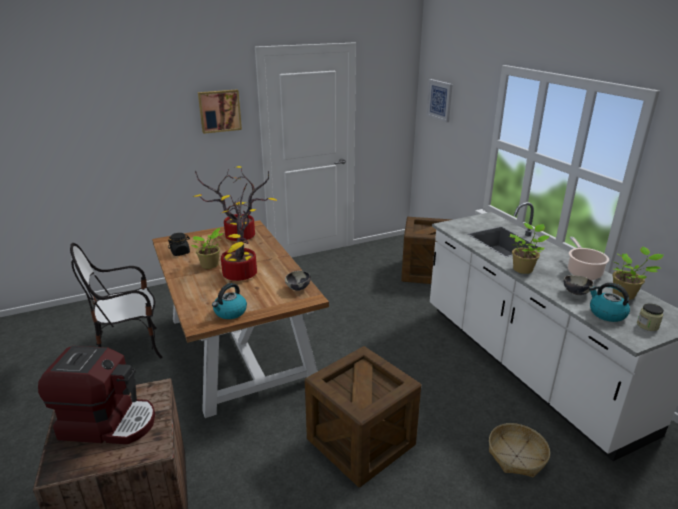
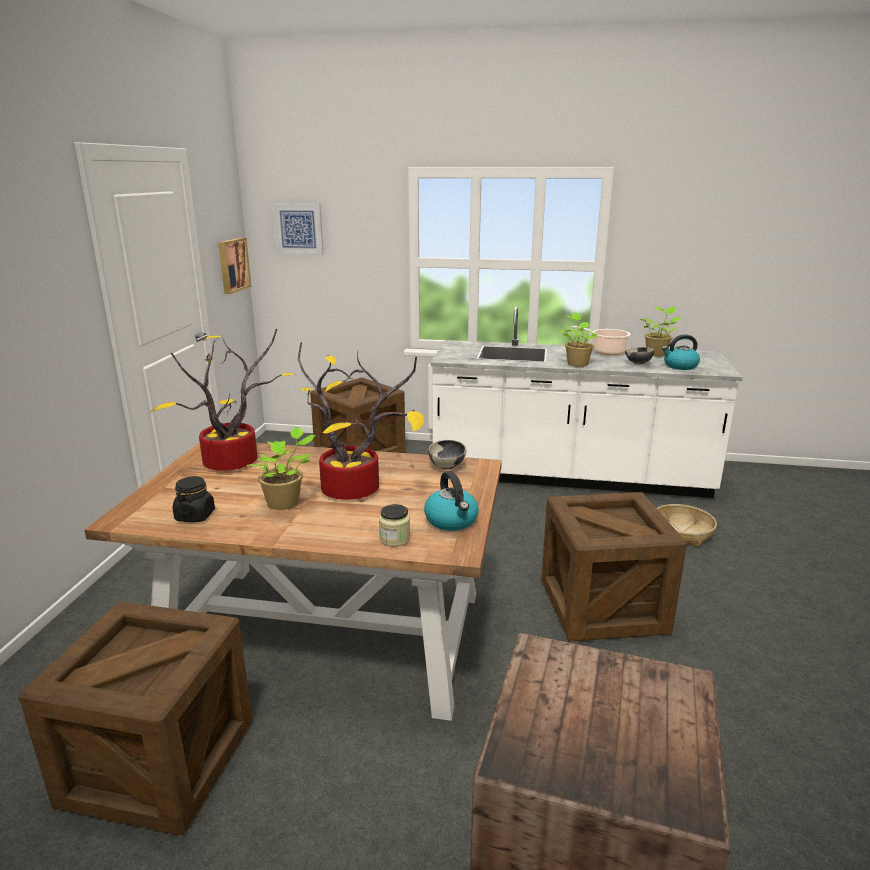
camera: 55 degrees left, 5 degrees down
coffee machine [38,346,155,444] -> none
chair [70,243,162,358] -> crate [19,601,252,835]
picture [198,90,242,134] -> picture moved to [218,238,251,294]
jar [637,303,664,331] -> jar moved to [379,504,410,547]

